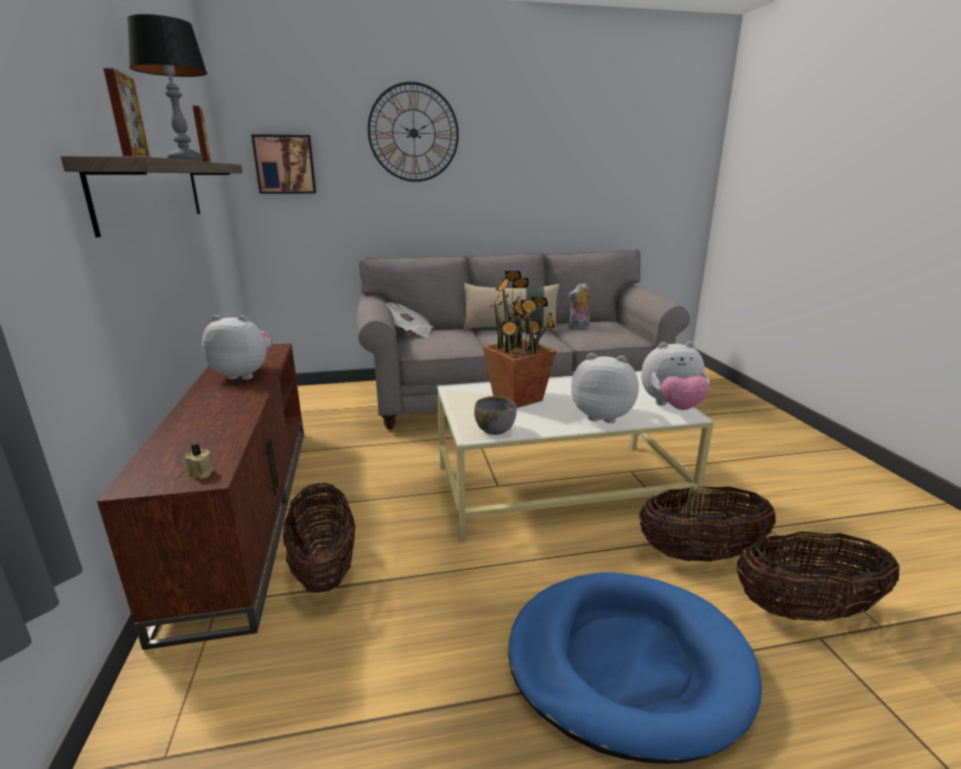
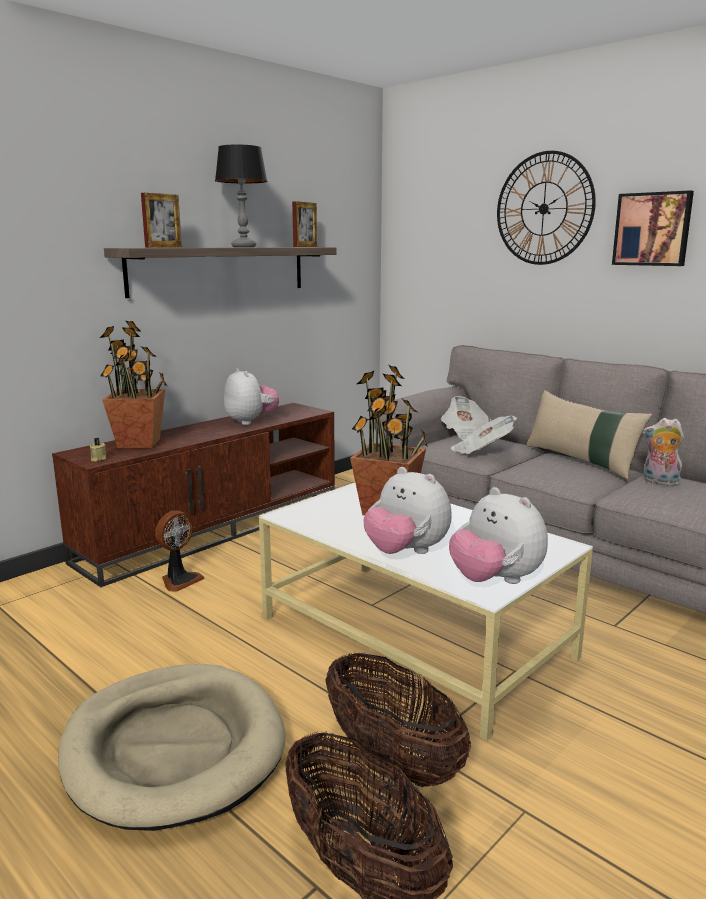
camera: 55 degrees right, 5 degrees down
picture [251,134,316,194] -> picture moved to [612,190,694,266]
basket [283,482,355,593] -> fan [155,511,205,592]
grey bowl [474,396,516,435] -> none
blue dog bed [508,572,762,764] -> beige dog bed [58,664,285,831]
plush toy [571,353,639,423] -> plush toy turned 150 degrees clockwise [364,467,452,554]
none -> potted plant [100,321,167,448]
none -> newspaper [451,416,517,454]

